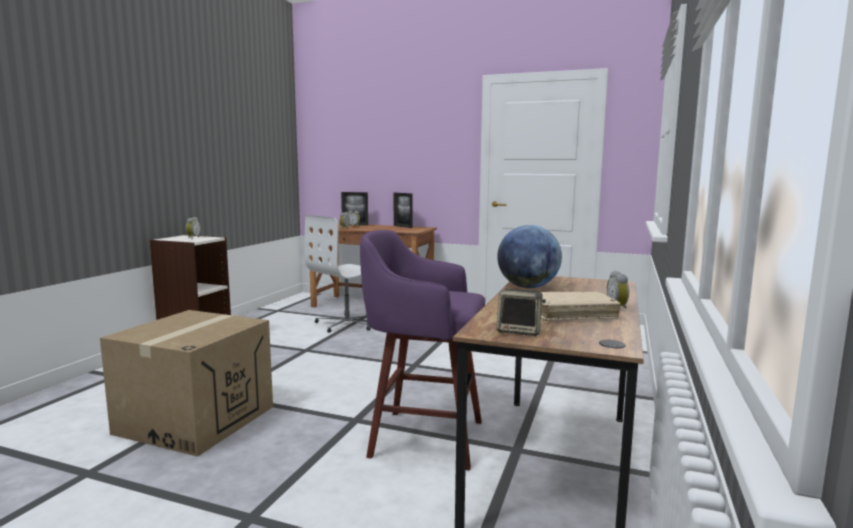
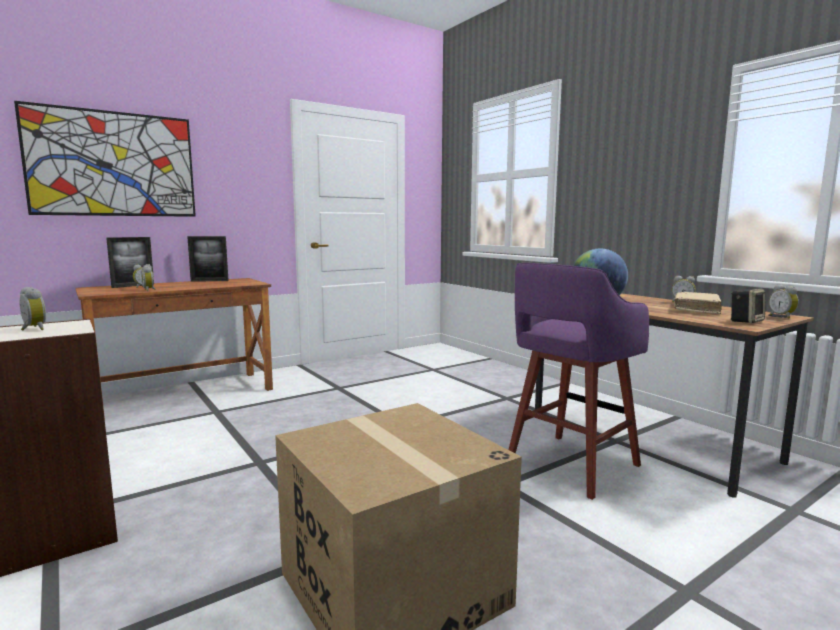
camera: 55 degrees left, 0 degrees up
white office chair [304,215,371,333] -> none
none -> picture [14,101,196,217]
none -> alarm clock [769,284,799,319]

